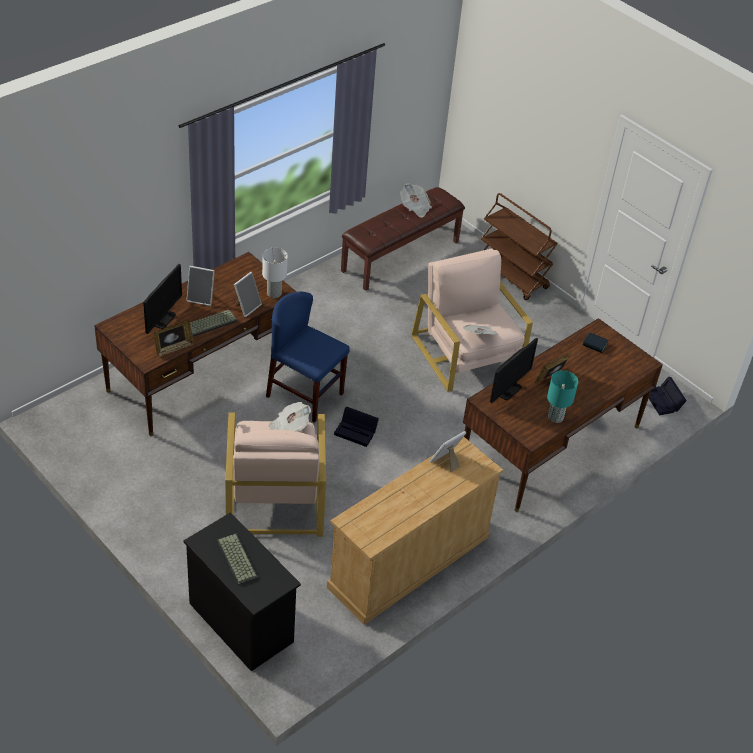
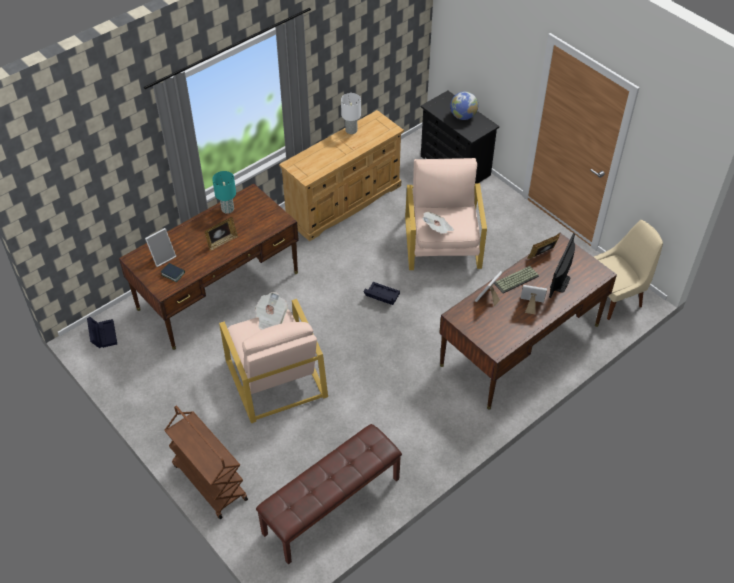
camera: 175 degrees left, 5 degrees up
keyboard [217,534,258,585] -> globe [450,91,478,120]
white table lamp [262,248,288,298] -> white table lamp moved to [341,93,361,134]
blue chair [266,291,350,423] -> none
newspaper [400,183,432,218] -> none
picture frame [430,431,466,472] -> picture frame moved to [145,228,176,267]
monitor [490,338,538,403] -> none
none -> beige chair [594,220,663,320]

